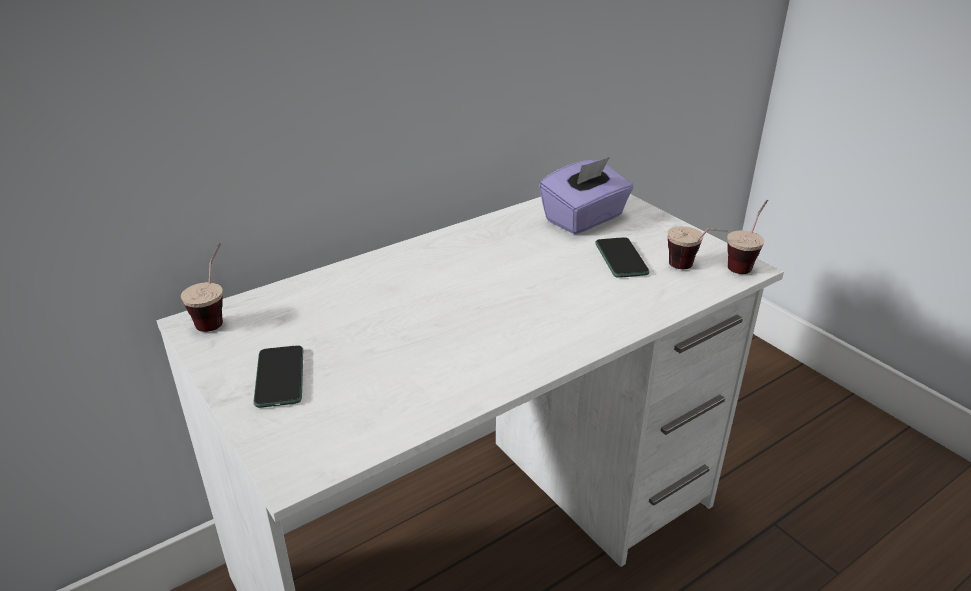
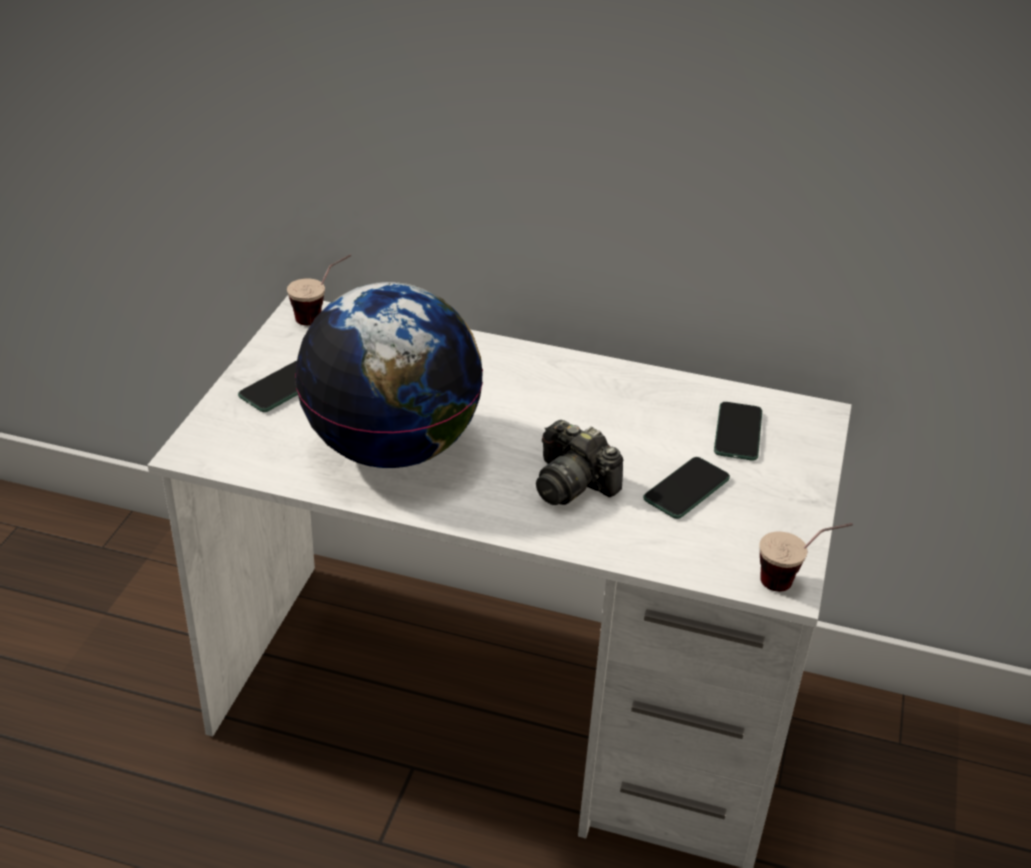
camera: 50 degrees right, 5 degrees up
purple tissue box [539,157,634,234] -> phone [714,402,762,460]
cup [667,226,727,269] -> none
none -> globe [295,282,483,468]
none -> camera [536,420,623,505]

